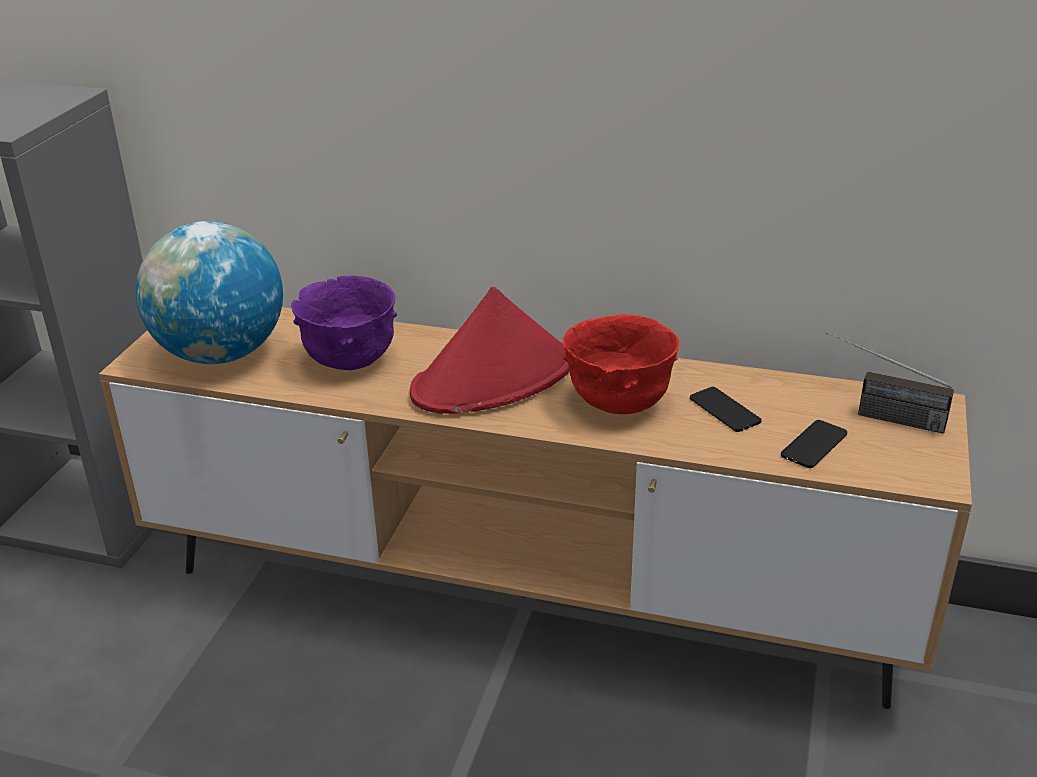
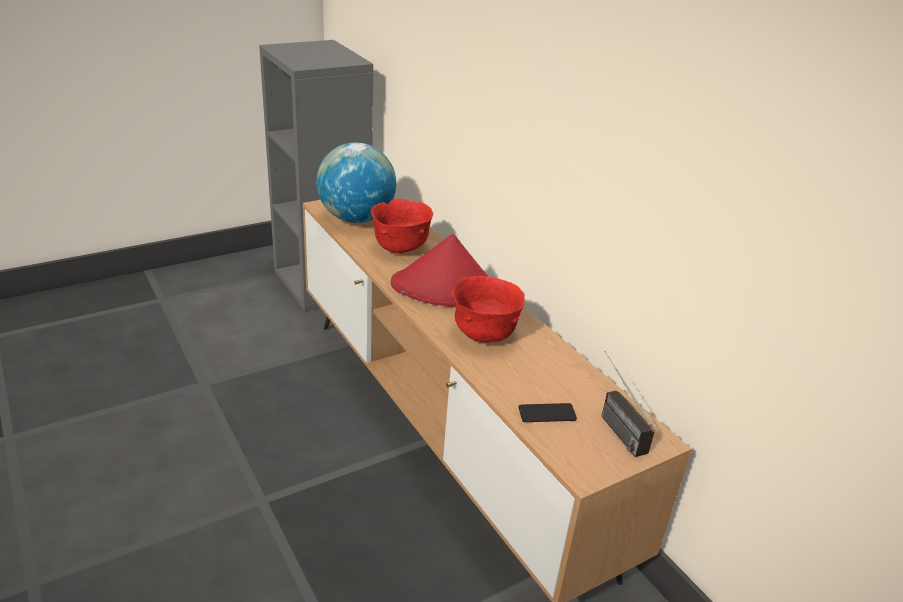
camera: 40 degrees right, 0 degrees up
purple bowl [291,275,397,370] -> red bowl [371,199,433,253]
phone [690,387,762,432] -> none

